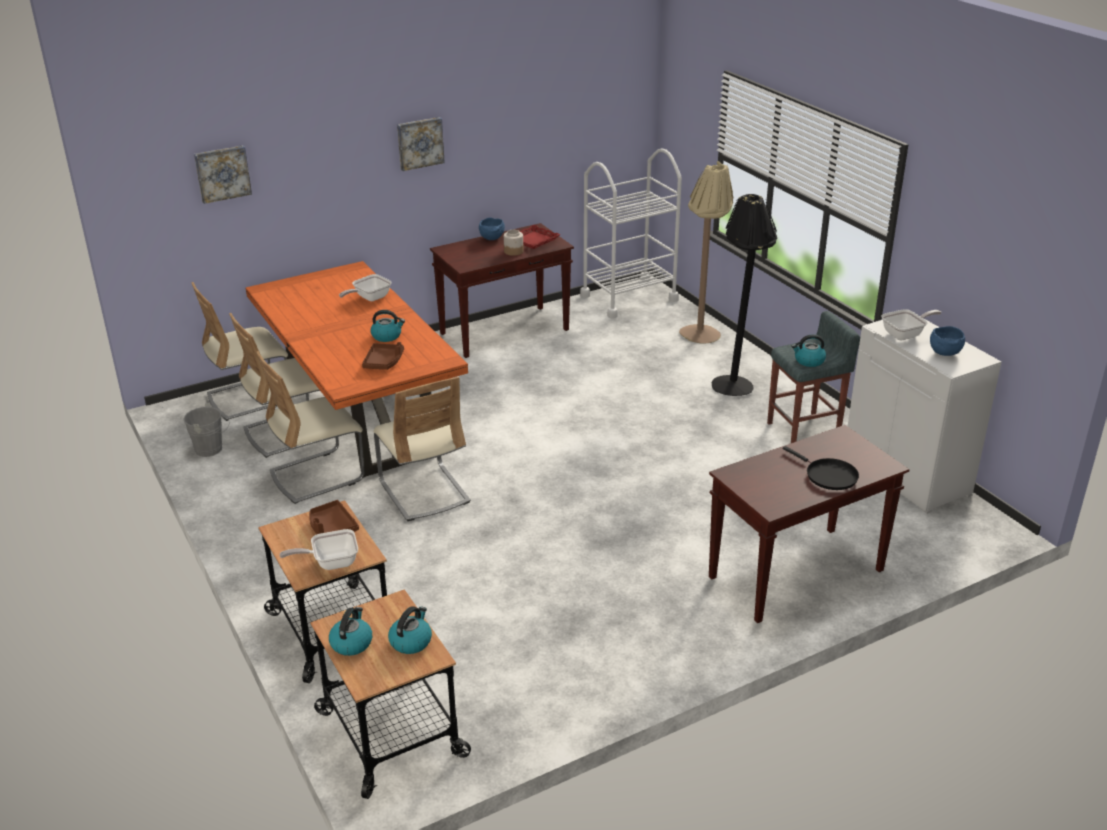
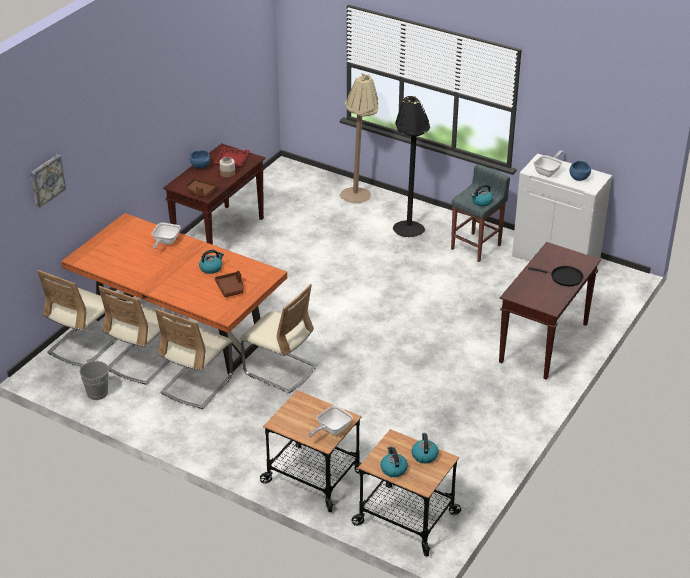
camera: 30 degrees left, 5 degrees up
brown tray [309,500,359,534] -> brown tray moved to [185,178,218,198]
picture [397,117,445,171] -> none
white cart [580,148,682,319] -> none

